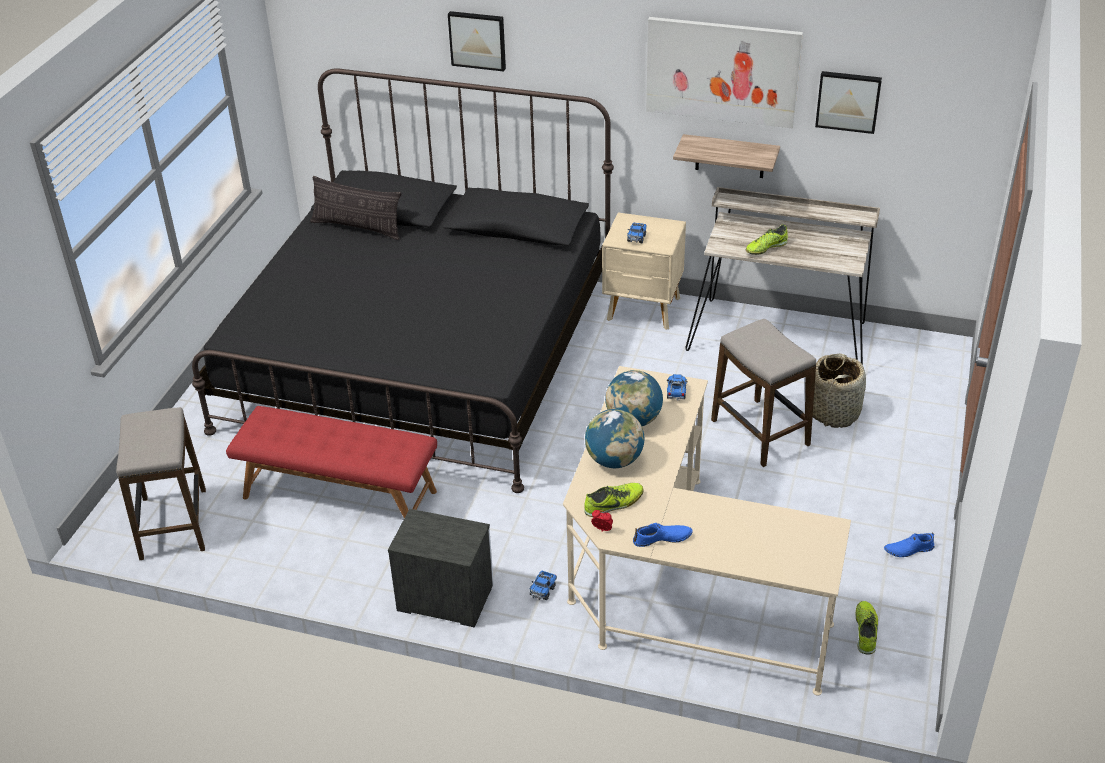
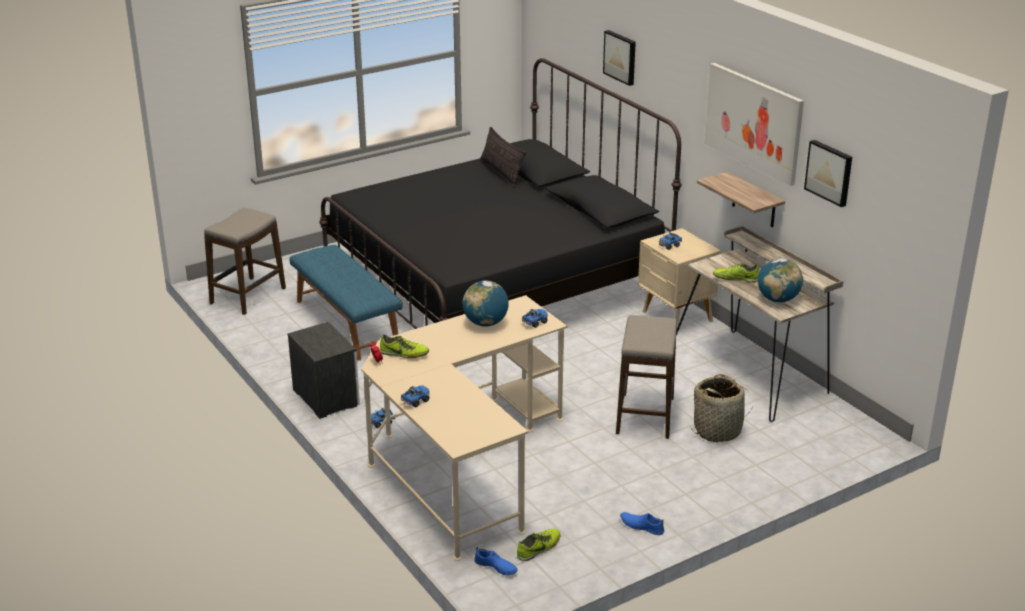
camera: 40 degrees right, 10 degrees down
red bench [226,406,437,518] -> blue bench [289,245,403,360]
globe [585,409,644,468] -> globe moved to [757,258,803,302]
blue shoe [633,523,692,547] -> blue shoe moved to [474,547,518,575]
none -> toy truck [401,385,430,407]

